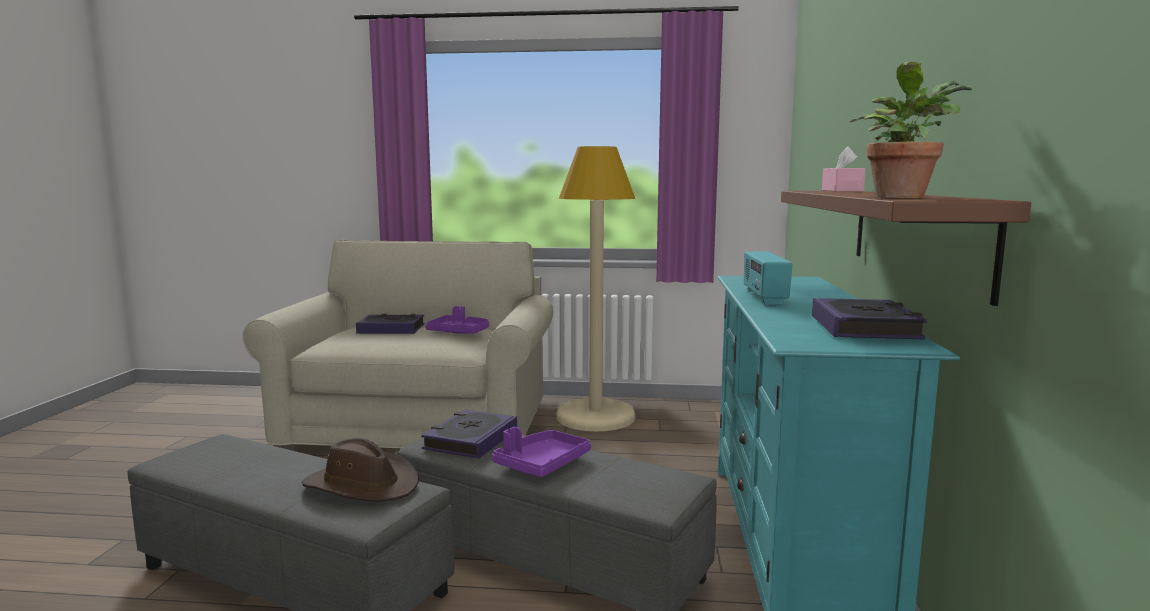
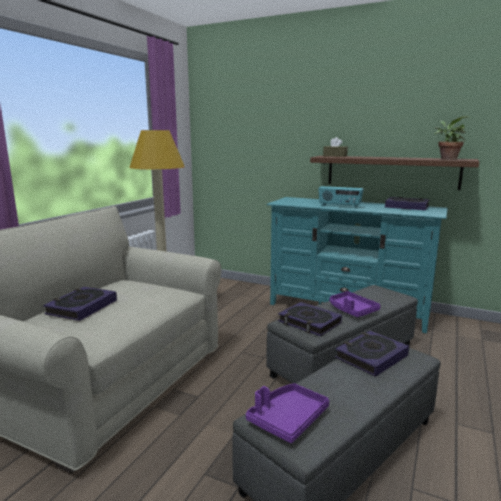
camera: 70 degrees left, 5 degrees up
brown hat [302,438,419,502] -> book [335,331,409,377]
purple tray [426,306,489,334] -> purple tray moved to [246,383,329,443]
pink tissue box [822,146,866,191] -> brown tissue box [323,137,348,157]

